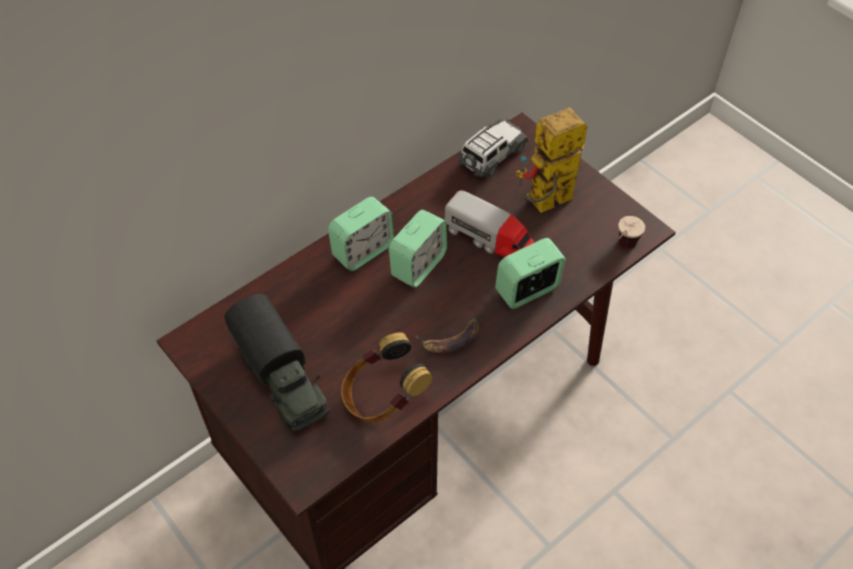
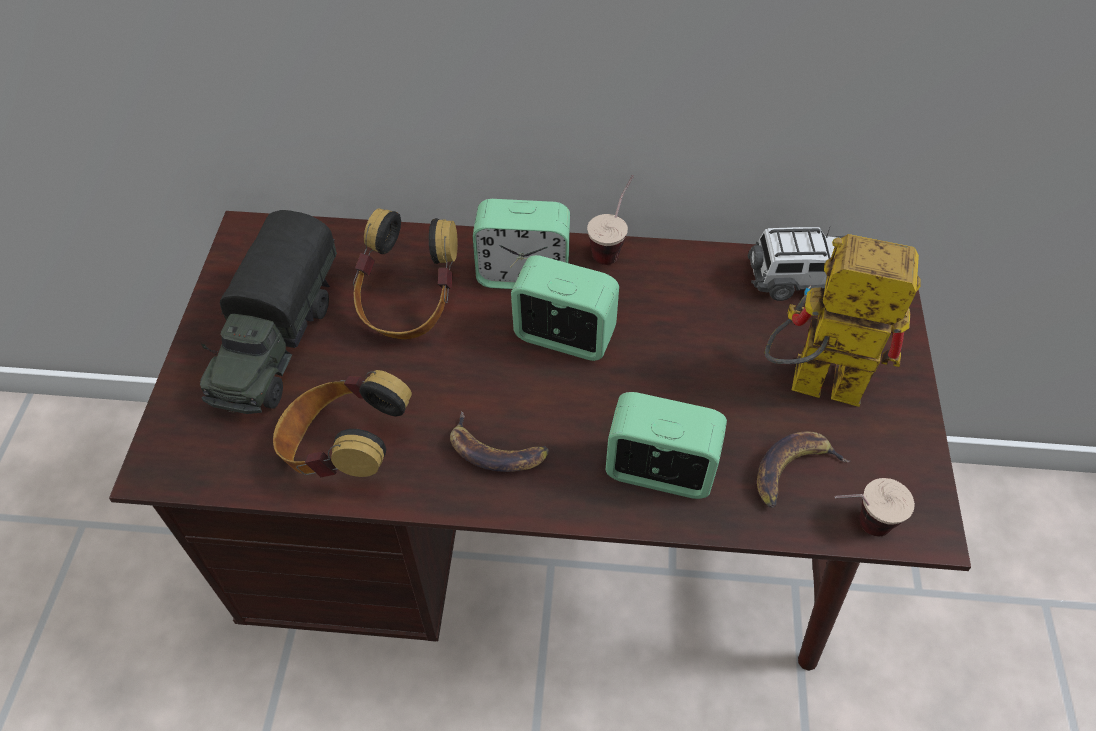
camera: 45 degrees right, 0 degrees up
alarm clock [389,210,447,288] -> alarm clock turned 150 degrees counterclockwise [511,255,619,361]
toy truck [445,190,534,257] -> none
none -> headphones [353,208,458,339]
none -> cup [587,175,634,265]
none -> banana [757,431,850,508]

